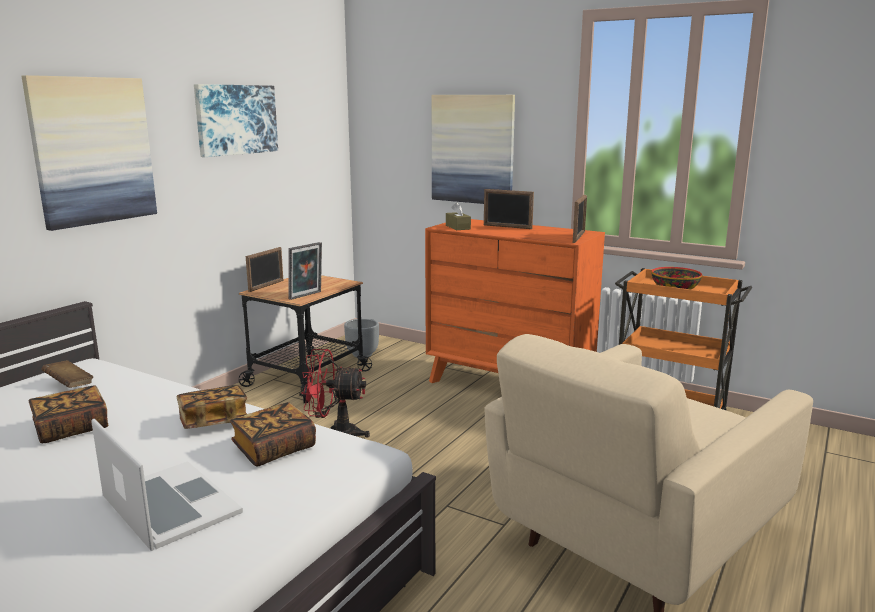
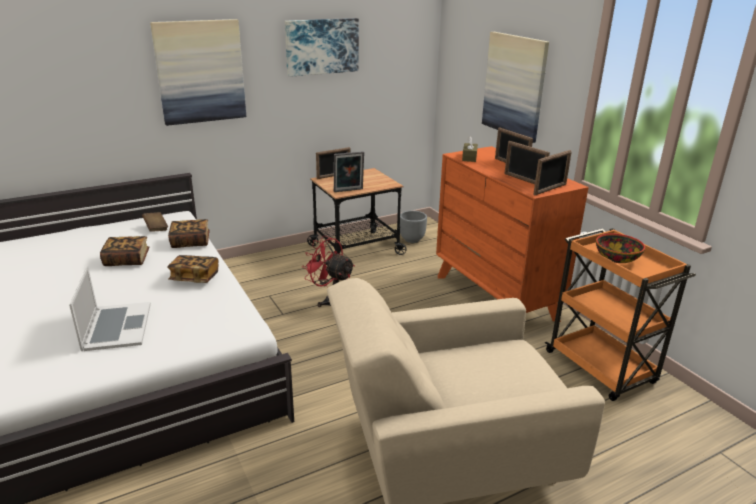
camera: 30 degrees right, 10 degrees up
book [230,402,316,466] -> book moved to [168,219,210,248]
none -> picture frame [505,141,550,184]

